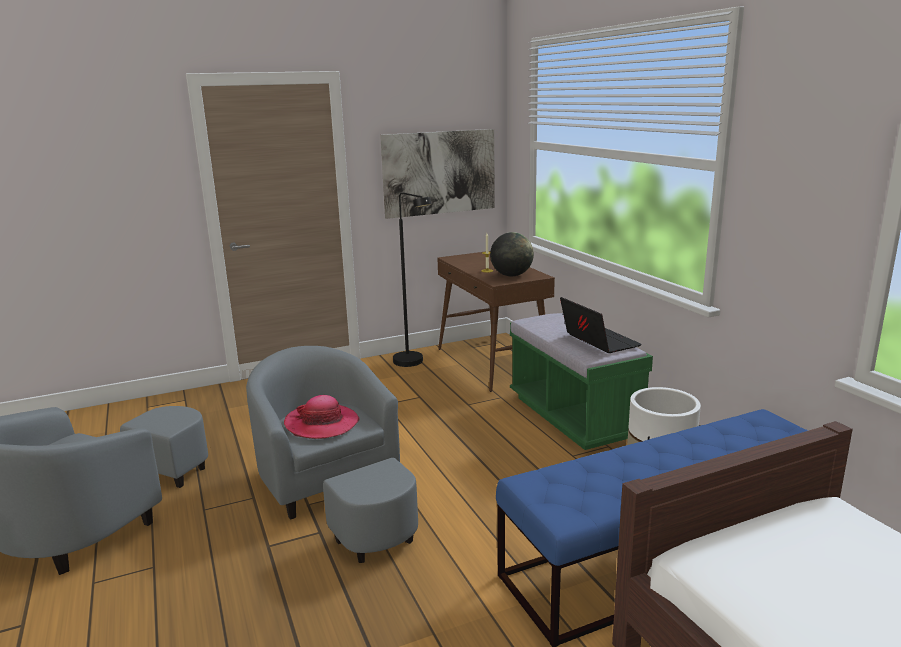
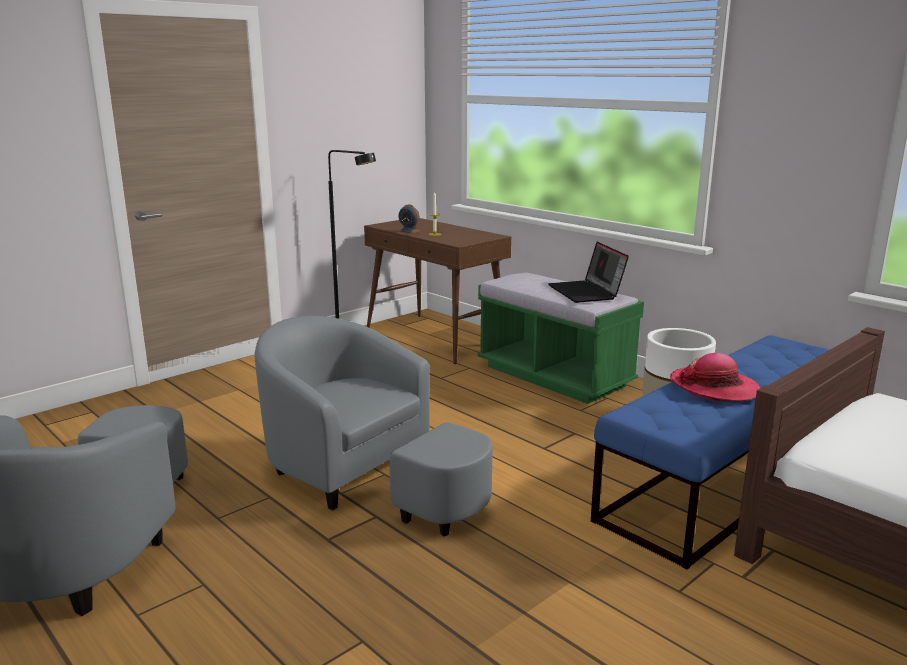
camera: 20 degrees left, 0 degrees up
hat [284,395,360,439] -> hat moved to [670,353,760,402]
picture [380,129,495,219] -> none
globe [490,232,534,276] -> none
laptop [560,297,642,353] -> laptop turned 150 degrees counterclockwise [548,242,629,303]
none -> alarm clock [398,204,421,233]

